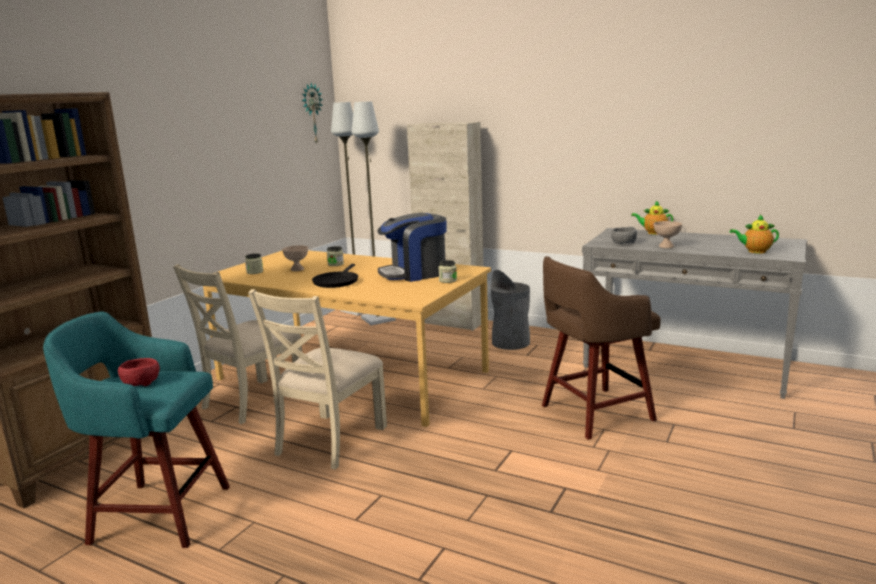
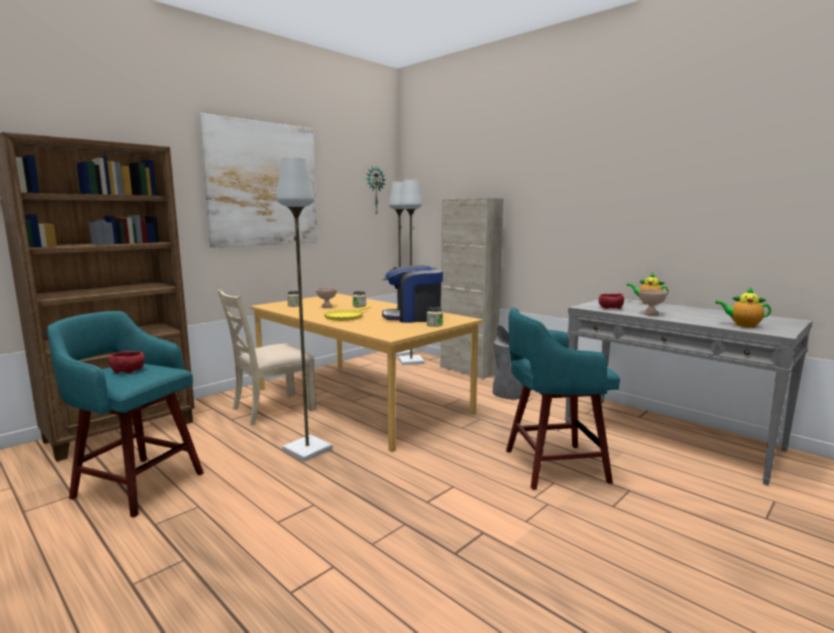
camera: 15 degrees right, 5 degrees down
beige chair [248,289,387,470] -> grey floor lamp [276,157,333,461]
black frying pan [312,264,358,288] -> yellow frying pan [324,306,371,321]
brown stool [542,256,661,440] -> turquoise stool [506,308,620,490]
grey bowl [611,227,637,244] -> red bowl [598,293,624,309]
none -> picture [199,113,318,248]

